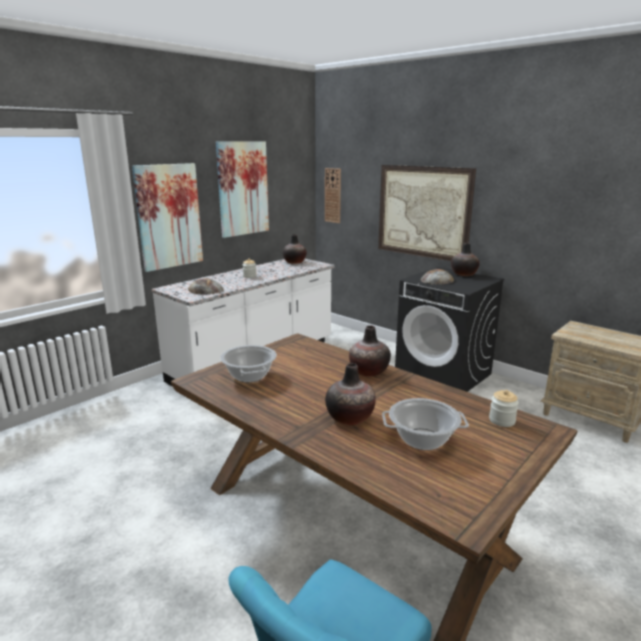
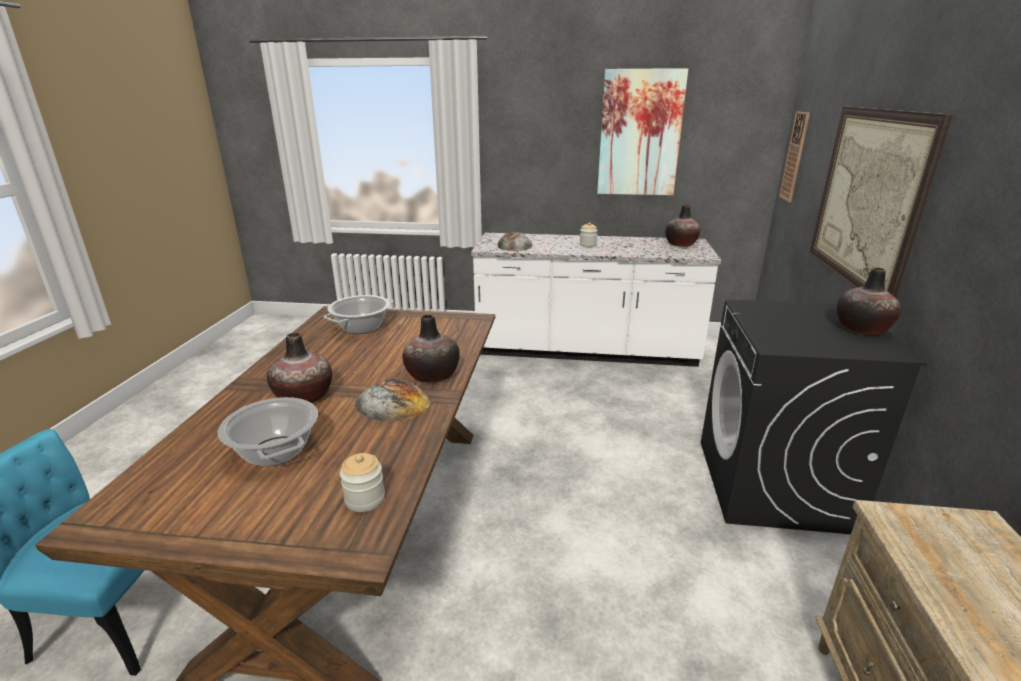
camera: 55 degrees right, 5 degrees up
picture [132,163,203,272] -> none
bread [421,269,454,285] -> bread moved to [354,379,431,422]

